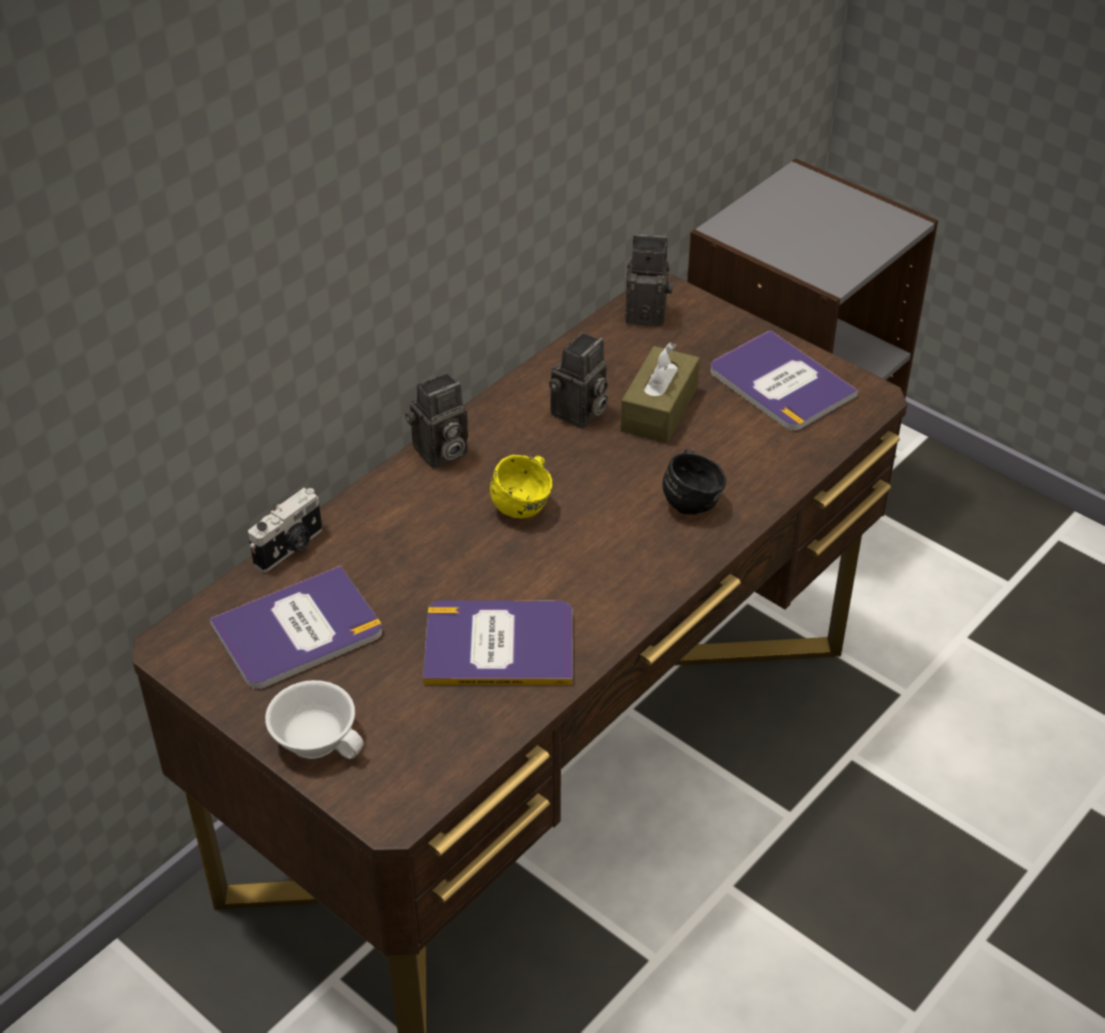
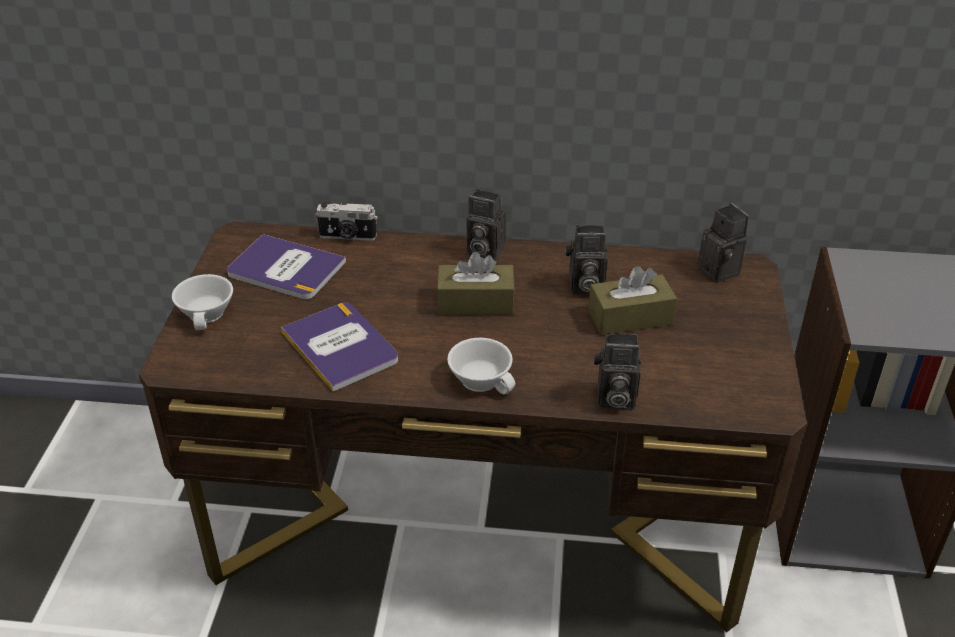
camera: 55 degrees right, 5 degrees down
yellow mug [490,455,552,518] -> brown tissue box [436,252,515,315]
black mug [663,449,726,515] -> none
book [711,330,858,431] -> none
none -> white cup [447,338,515,395]
none -> camera [594,333,641,410]

